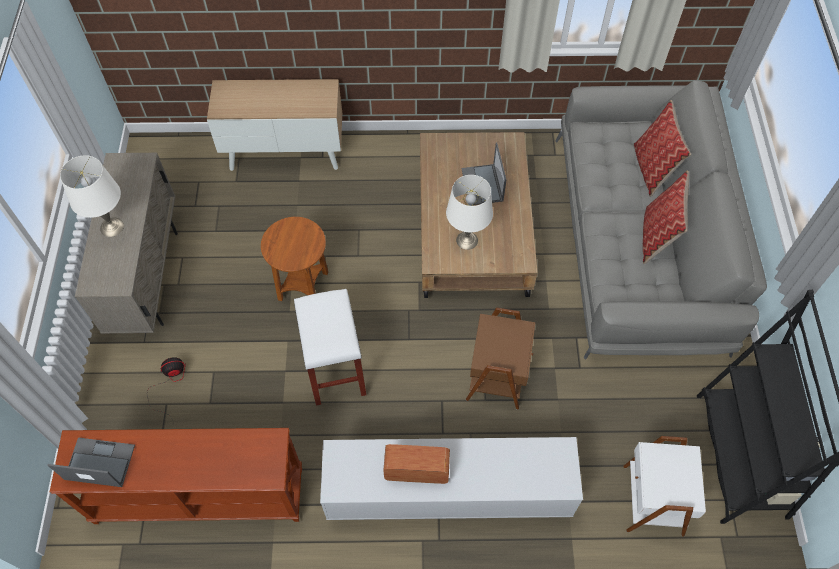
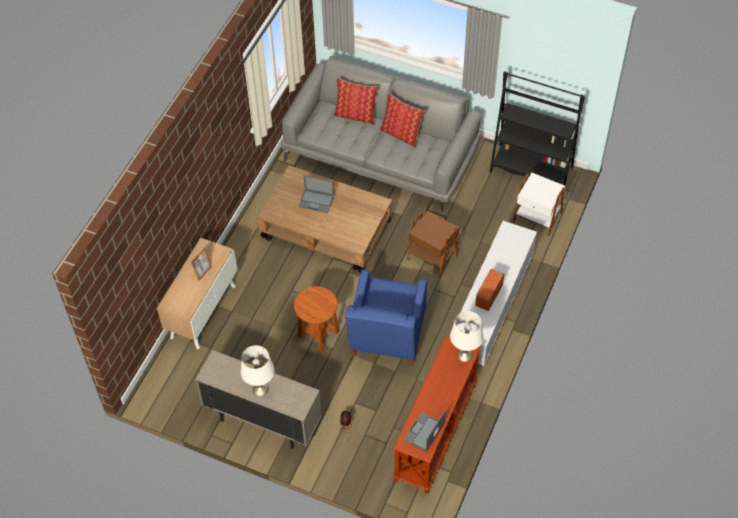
camera: 65 degrees left, 5 degrees down
white stool [294,289,366,406] -> blue armchair [345,269,427,366]
white table lamp [446,175,493,250] -> white table lamp moved to [450,311,483,362]
none -> picture frame [191,248,212,281]

